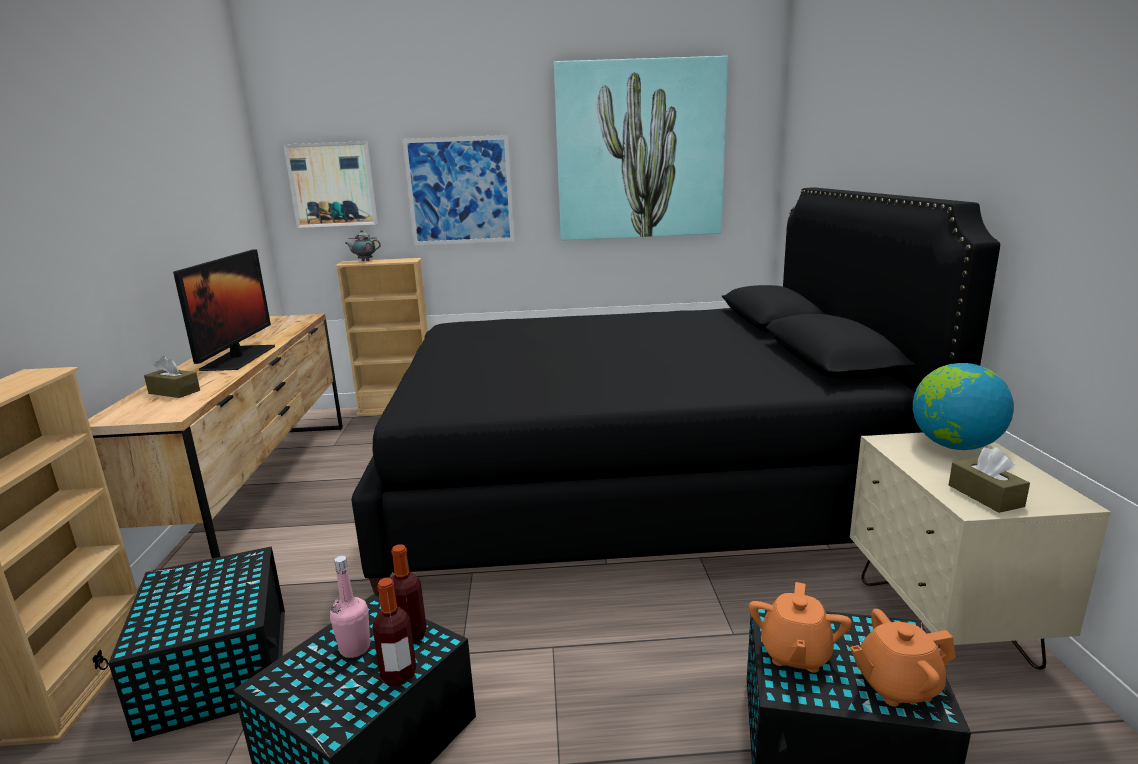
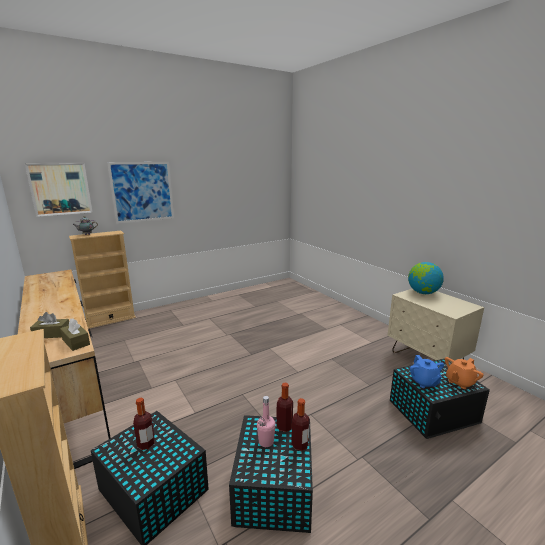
camera: 30 degrees left, 0 degrees up
monitor [173,249,275,371] -> none
black bed [351,187,1000,597] -> none
picture [554,56,728,240] -> none
orange teapot [749,582,852,673] -> blue teapot [410,355,444,388]
brown tissue box [949,447,1030,513] -> brown tissue box moved to [60,318,90,351]
none -> bottle [133,398,155,450]

